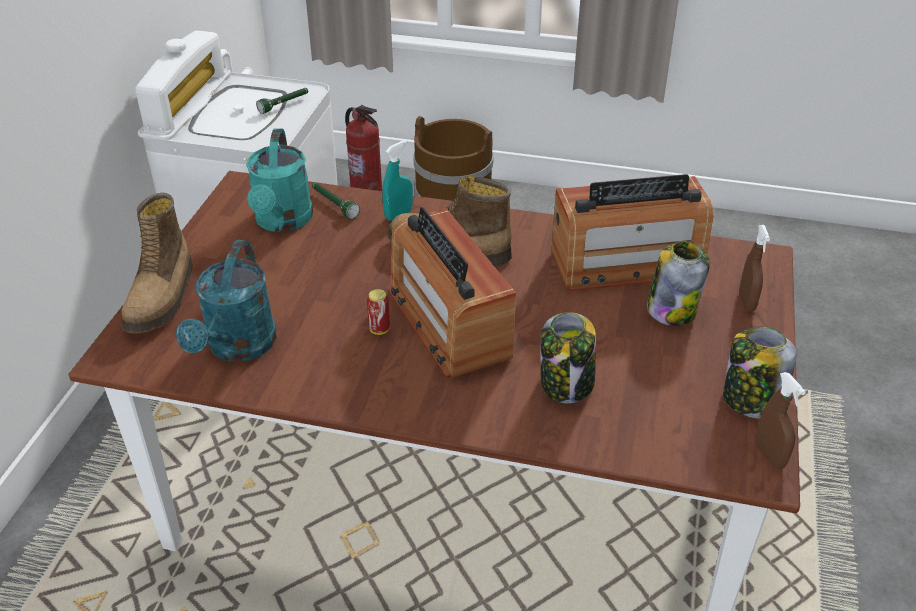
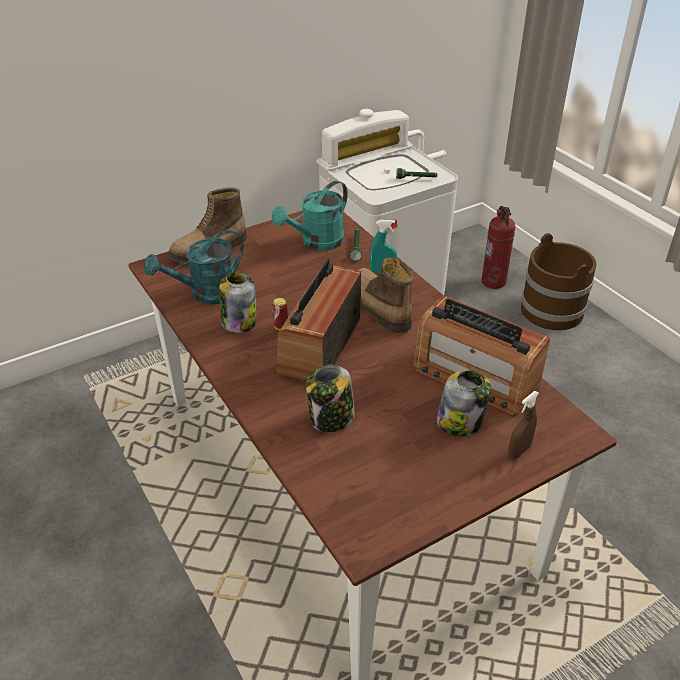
camera: 45 degrees right, 0 degrees up
jar [723,326,796,419] -> jar moved to [219,272,256,333]
brown spray bottle [755,372,806,469] -> none

